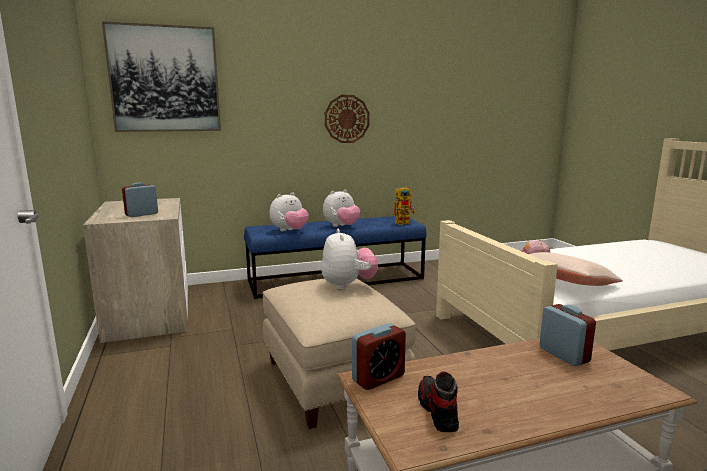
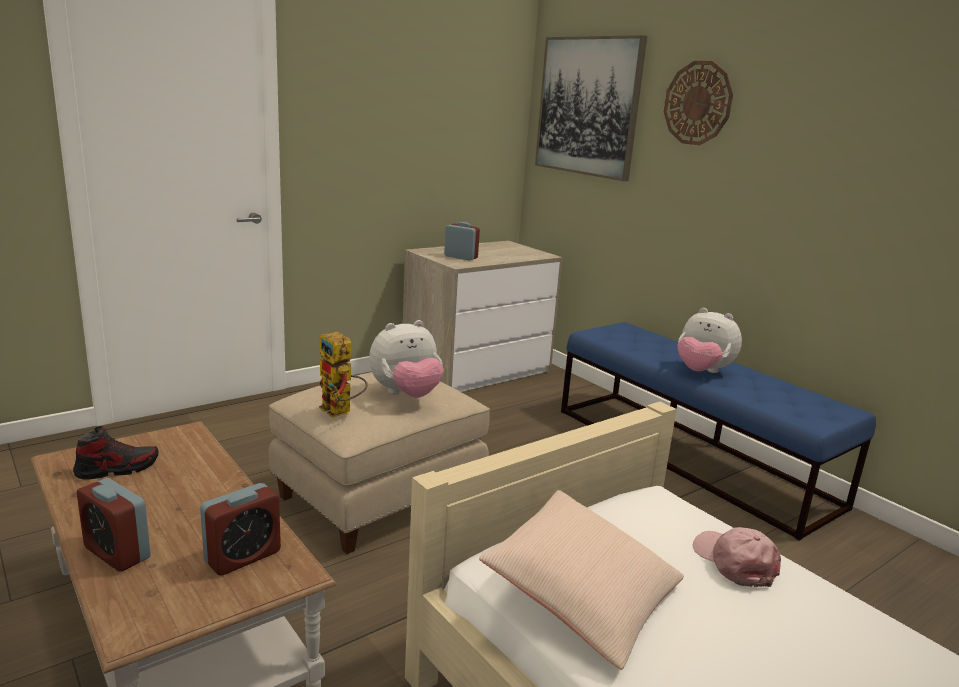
camera: 70 degrees right, 5 degrees up
plush toy [270,192,309,232] -> none
wall clock [325,95,369,143] -> wall clock moved to [664,61,733,145]
alarm clock [352,323,406,390] -> alarm clock moved to [77,478,151,572]
toy robot [393,186,415,225] -> toy robot moved to [318,331,368,418]

